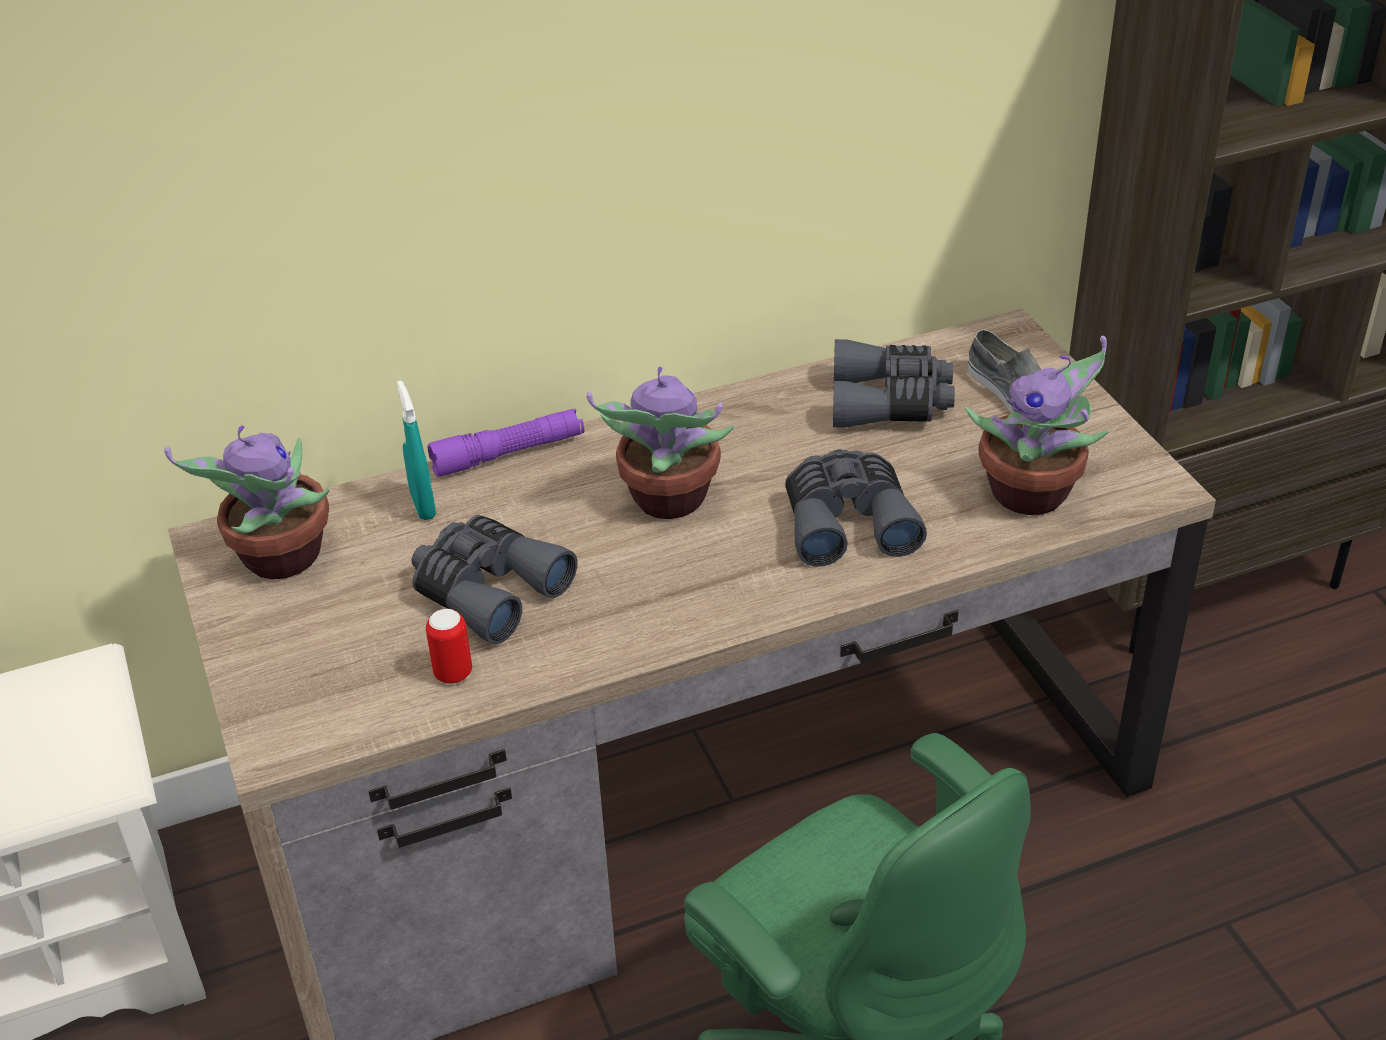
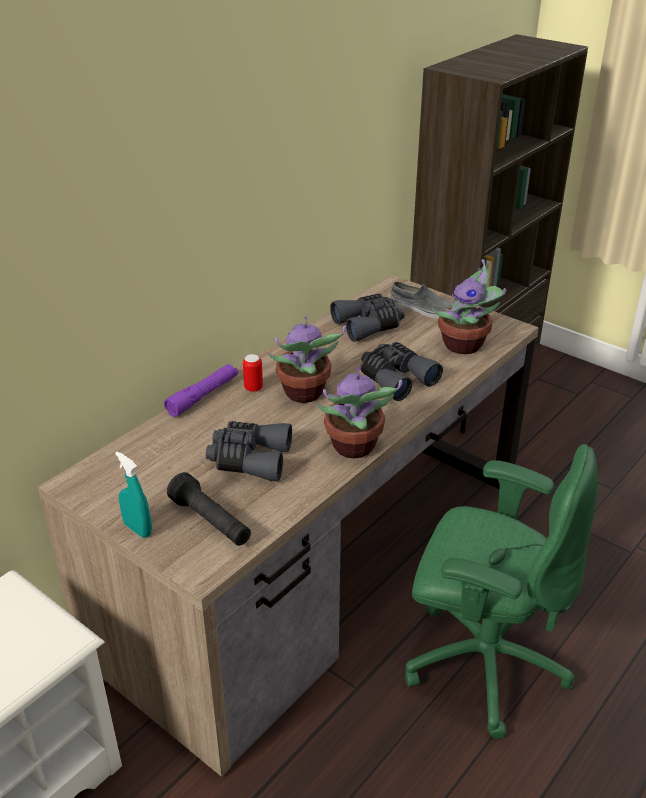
camera: 30 degrees left, 5 degrees down
potted plant [164,426,330,580] -> potted plant moved to [316,367,403,459]
turquoise spray bottle [397,380,436,520] -> turquoise spray bottle moved to [115,451,152,538]
can [426,609,472,684] -> can moved to [243,354,263,392]
none -> black flashlight [167,472,251,546]

